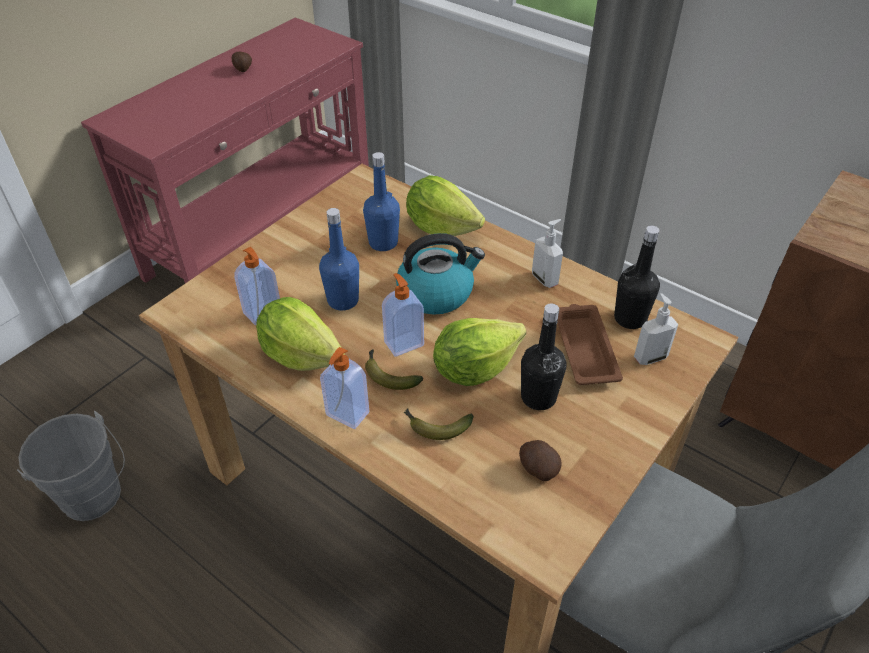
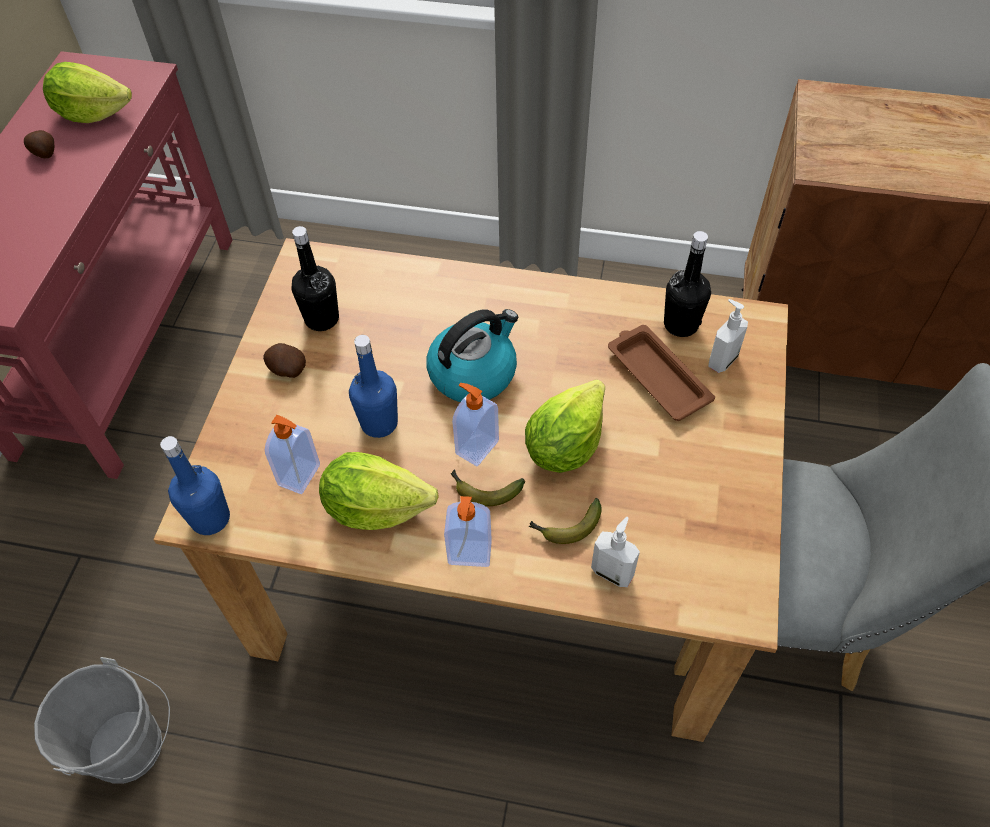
camera: 25 degrees left, 10 degrees up
blue bottle [363,152,400,251] -> blue bottle moved to [160,436,230,535]
lettuce [406,175,485,236] -> lettuce moved to [43,62,132,123]
potato [519,440,561,481] -> potato moved to [263,343,306,378]
black bottle [521,304,567,410] -> black bottle moved to [292,226,339,331]
soap dispenser [532,219,563,288] -> soap dispenser moved to [591,517,640,587]

